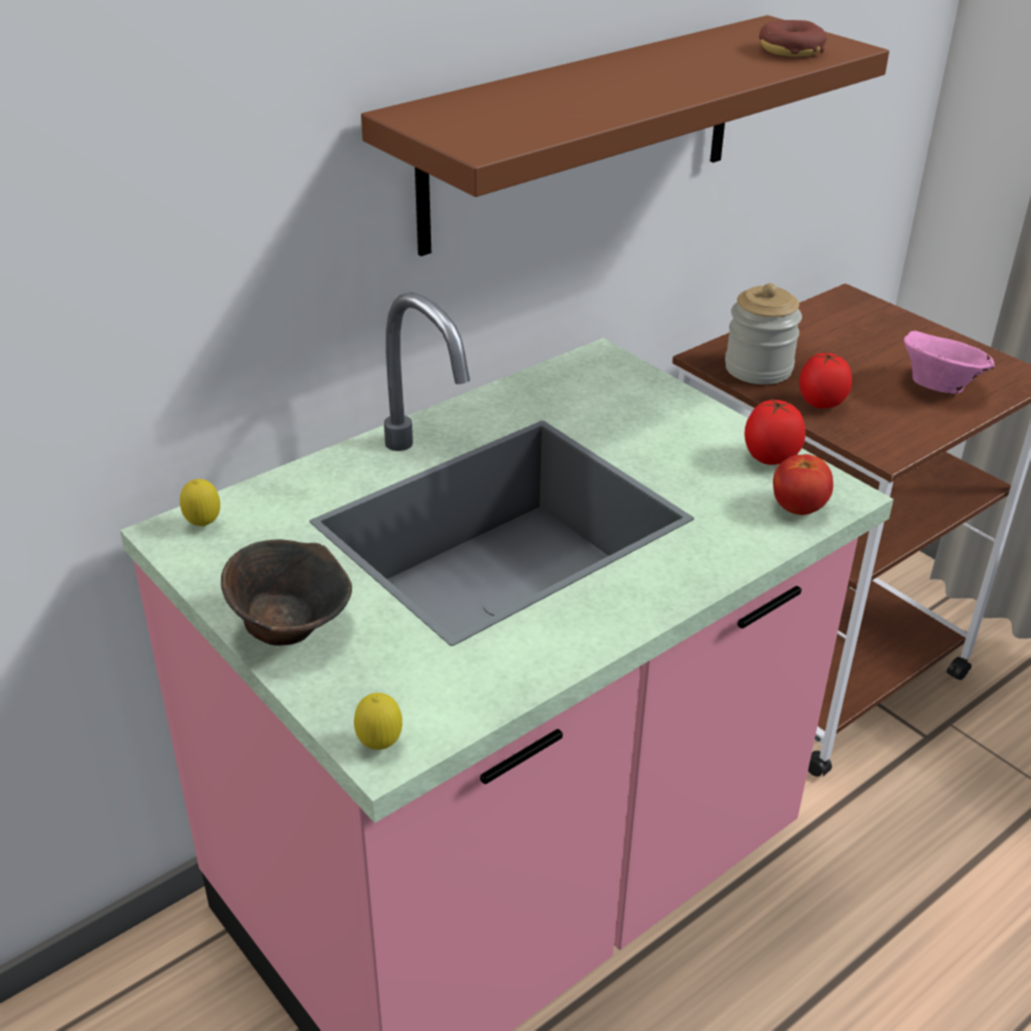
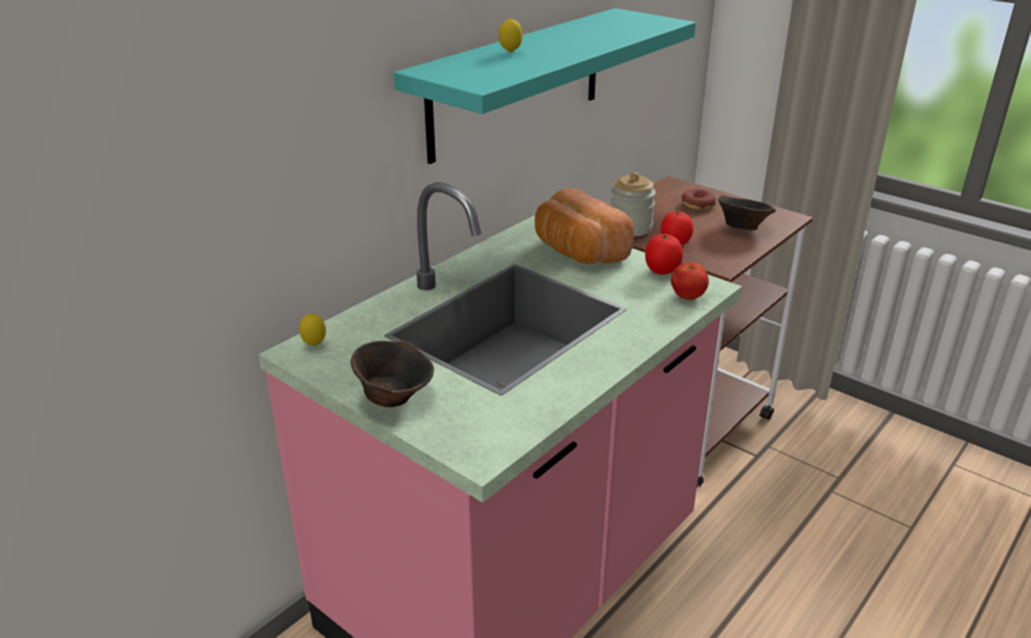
camera: 10 degrees left, 5 degrees down
lemon [354,693,402,750] -> lemon moved to [499,18,522,53]
brown shelf [361,15,889,256] -> turquoise shelf [394,8,696,164]
donut [759,20,827,57] -> donut moved to [681,189,716,210]
pink bowl [904,331,995,394] -> brown bowl [718,195,776,230]
none -> bread [535,188,634,264]

